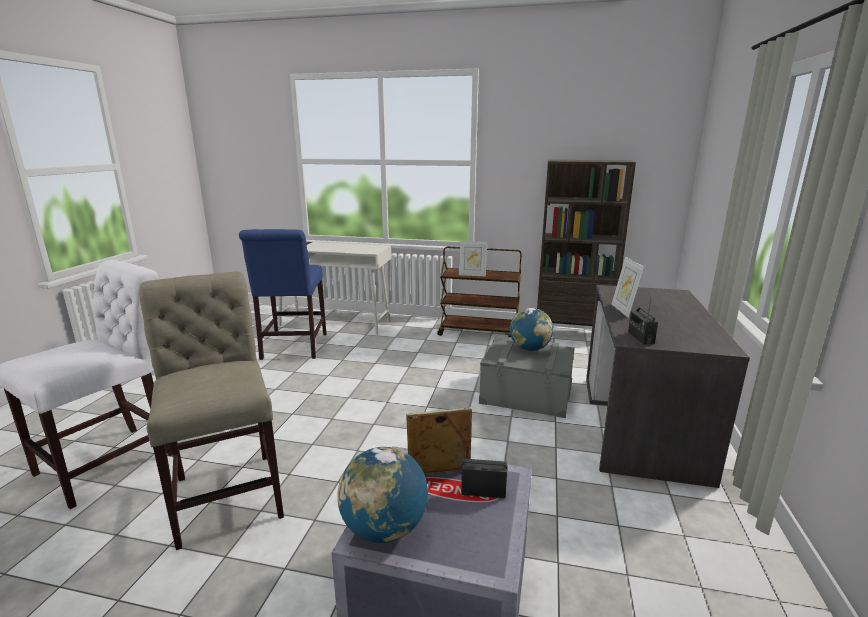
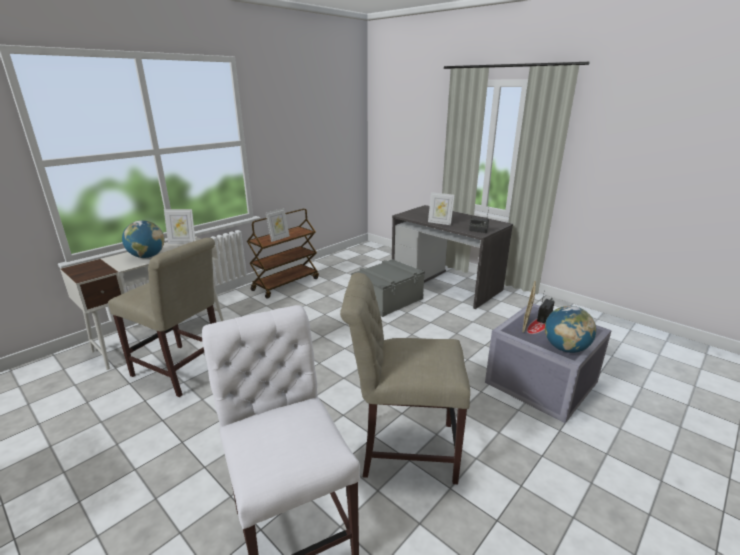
camera: 60 degrees left, 5 degrees up
blue chair [239,229,326,360] -> beige chair [108,238,216,397]
globe [510,308,553,351] -> globe moved to [122,220,164,258]
brown bookcase [537,160,636,326] -> none
none -> picture frame [164,209,195,244]

